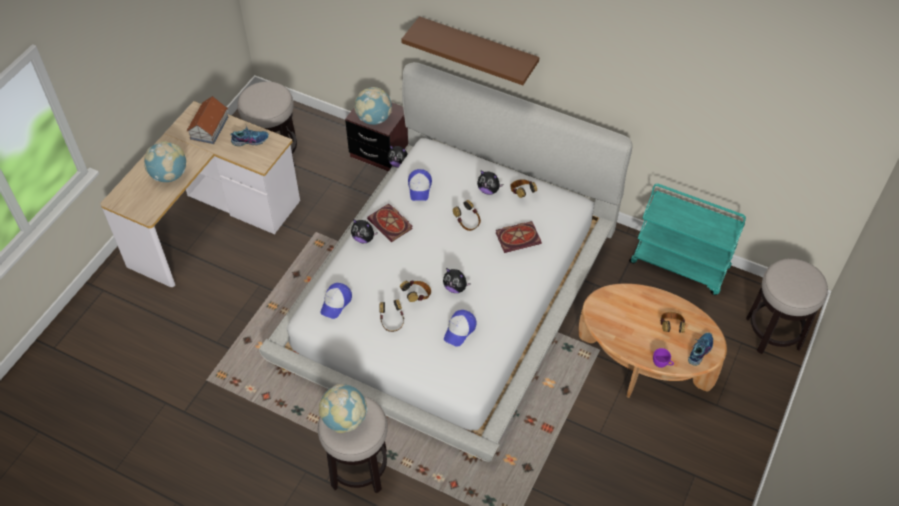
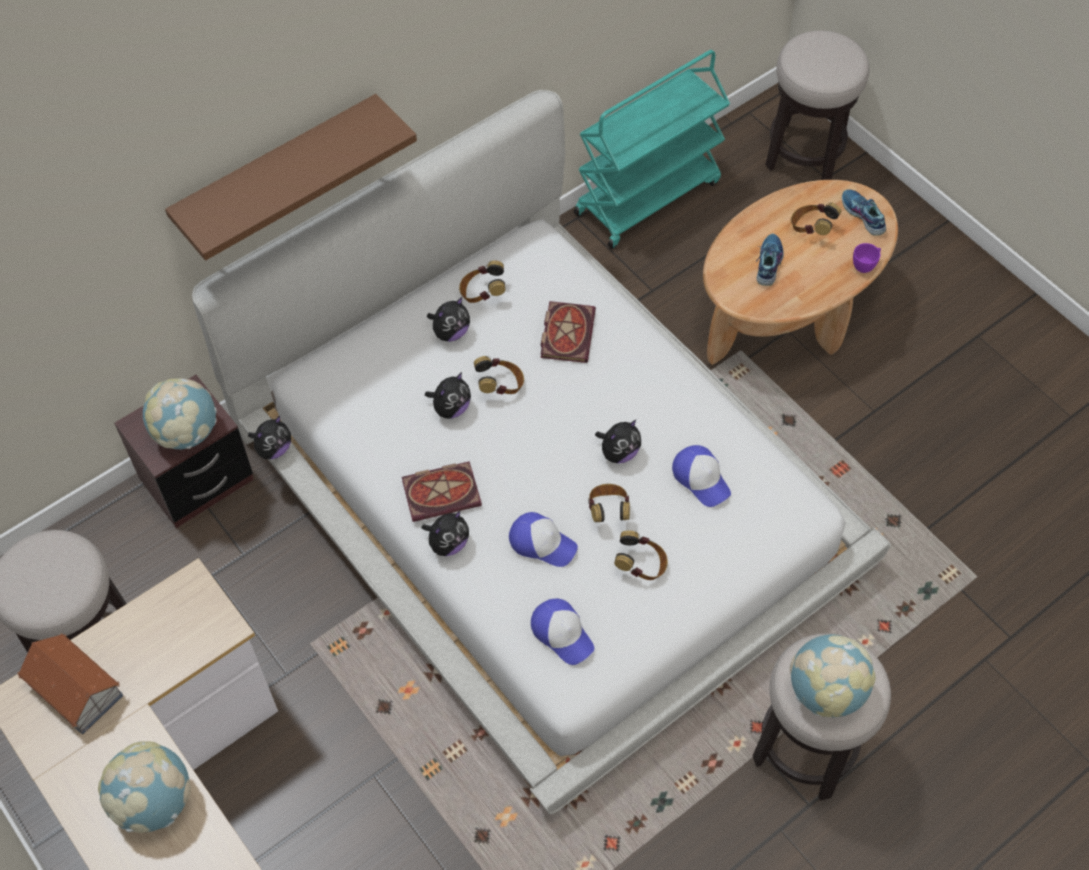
camera: 65 degrees left, 5 degrees up
shoe [230,126,269,146] -> shoe moved to [756,234,784,286]
cap [408,169,432,201] -> cap moved to [509,512,578,567]
none -> plush toy [425,372,471,418]

